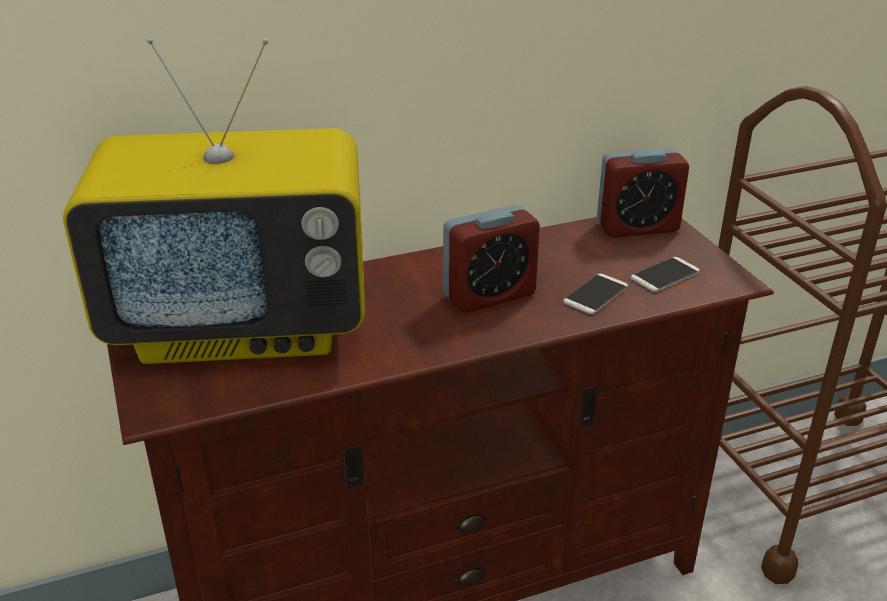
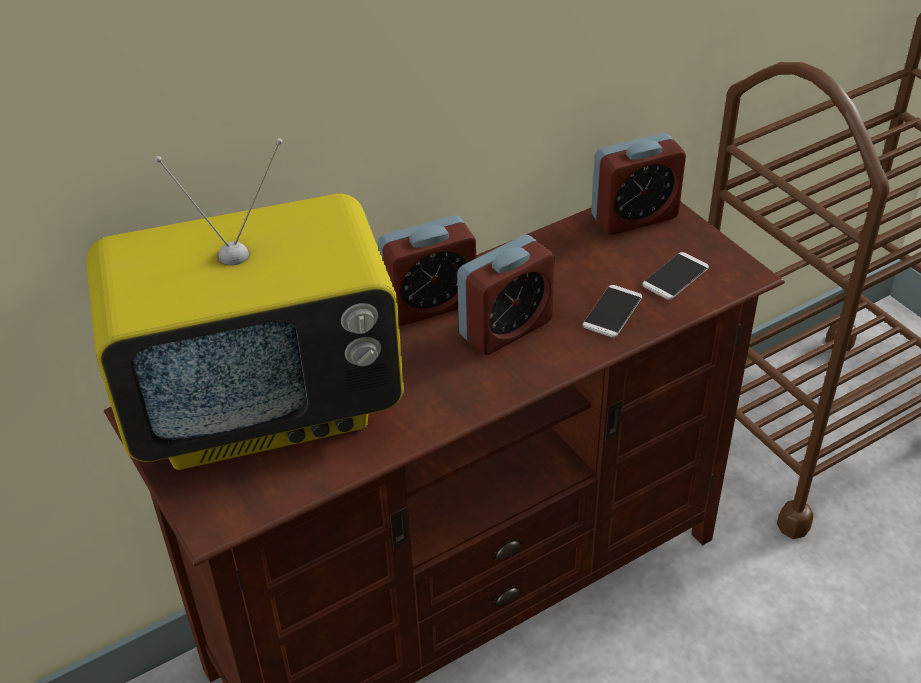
camera: 10 degrees left, 10 degrees up
none -> alarm clock [378,215,476,326]

